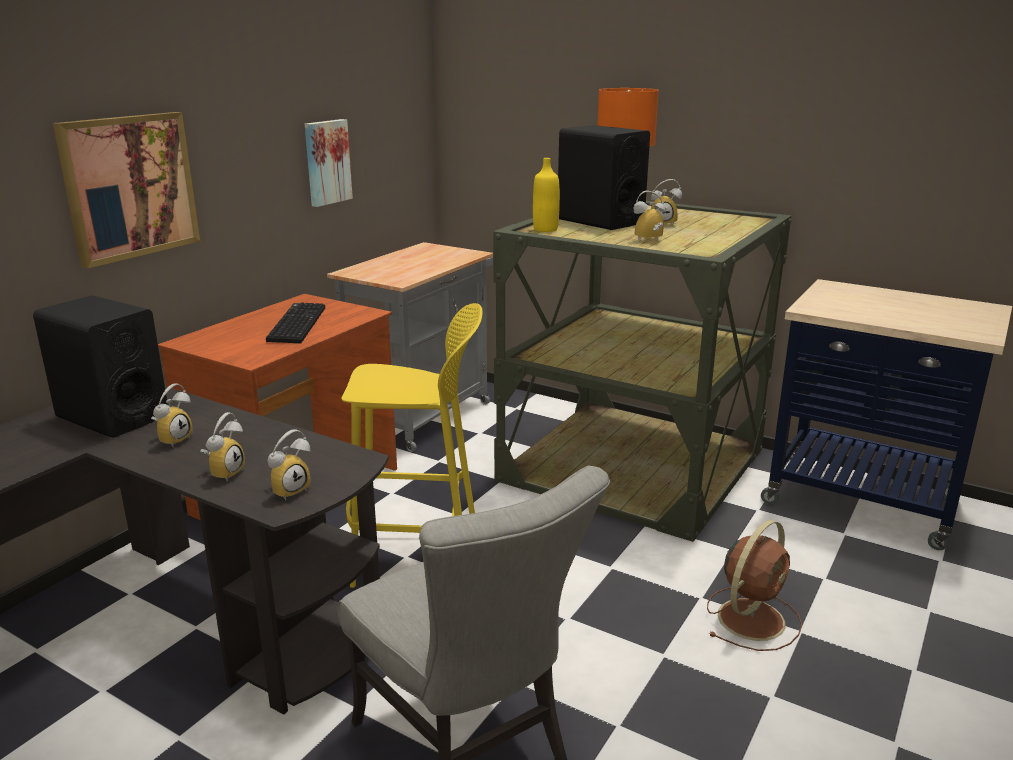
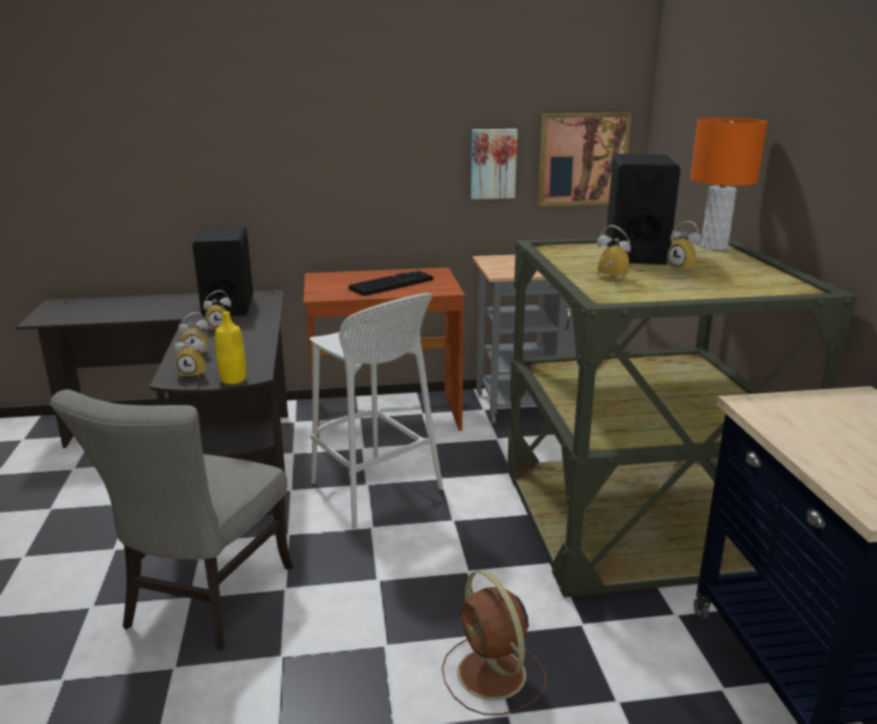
camera: 50 degrees right, 0 degrees up
picture [53,112,200,269] -> picture moved to [538,113,632,206]
yellow stool [342,303,482,588] -> white stool [310,293,443,529]
yellow bottle [533,158,560,232] -> yellow bottle moved to [215,311,246,384]
brown fan [707,520,802,651] -> brown fan turned 60 degrees clockwise [442,570,546,715]

